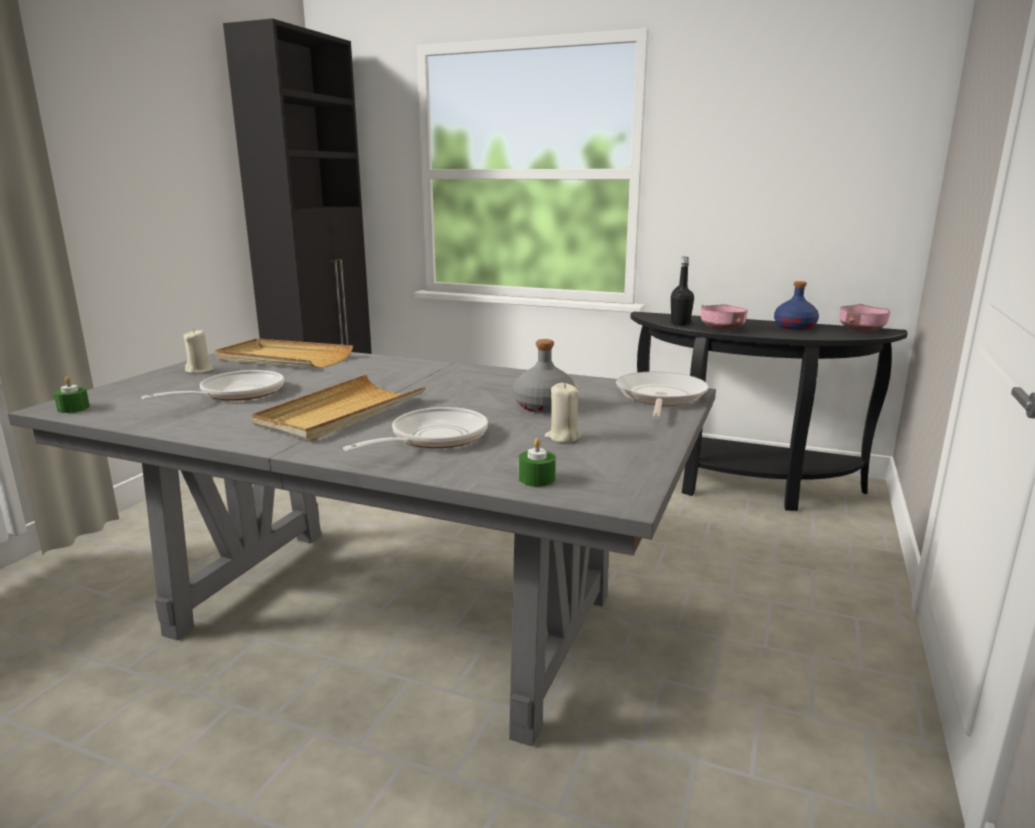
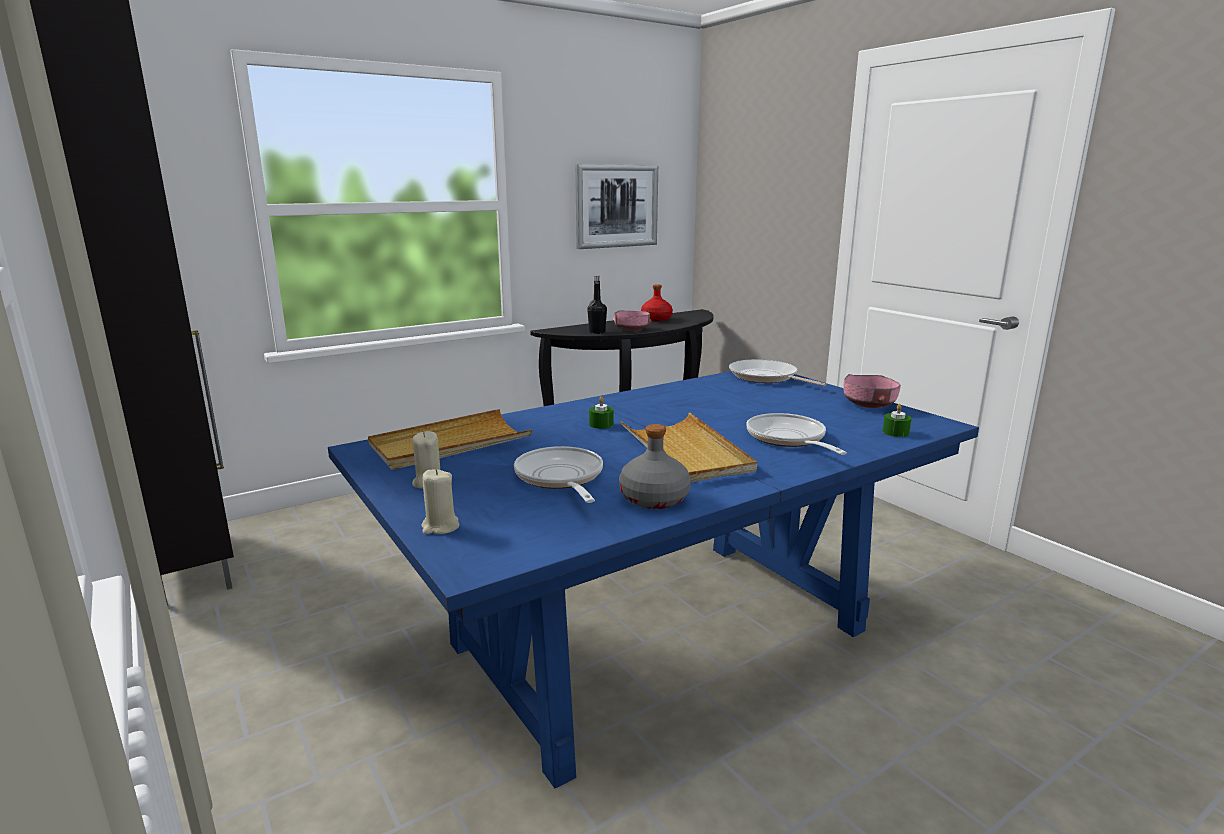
camera: 55 degrees left, 0 degrees up
grey dining table [8,352,716,746] -> blue dining table [328,371,979,789]
green candle [54,376,90,413] -> green candle moved to [589,397,614,429]
grey bottle [513,339,575,413] -> grey bottle moved to [619,424,691,509]
beige candle [545,382,582,443] -> beige candle moved to [421,469,459,534]
blue bottle [774,281,819,330] -> red bottle [641,285,673,321]
pink bowl [840,304,890,332] -> pink bowl moved to [844,374,901,408]
none -> picture [575,164,658,249]

